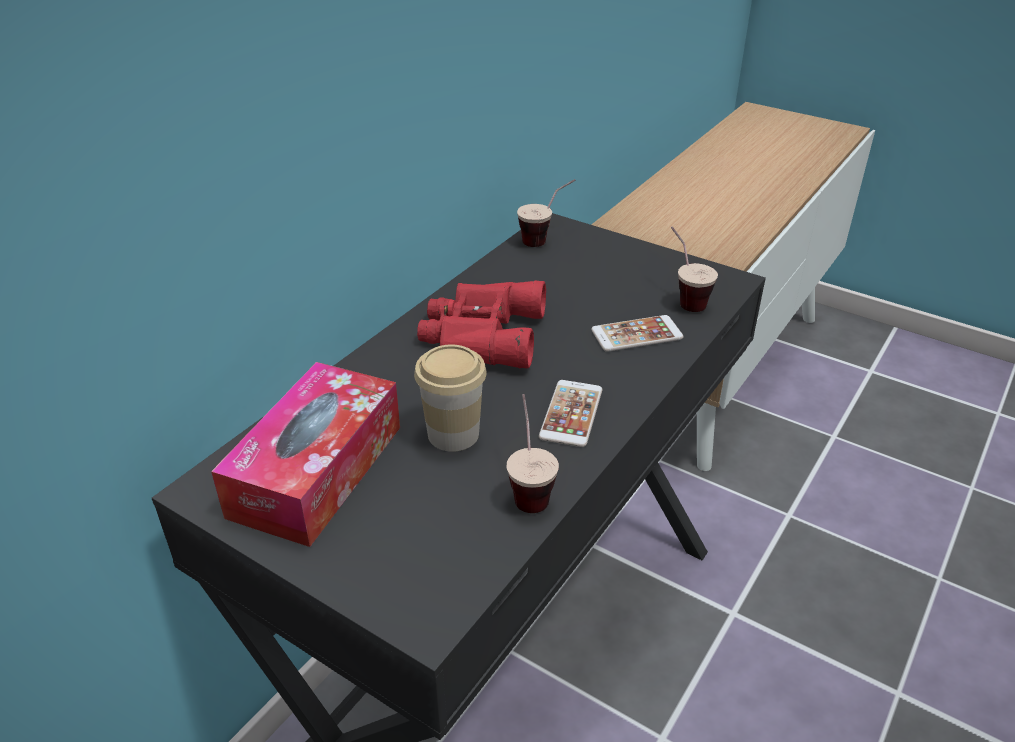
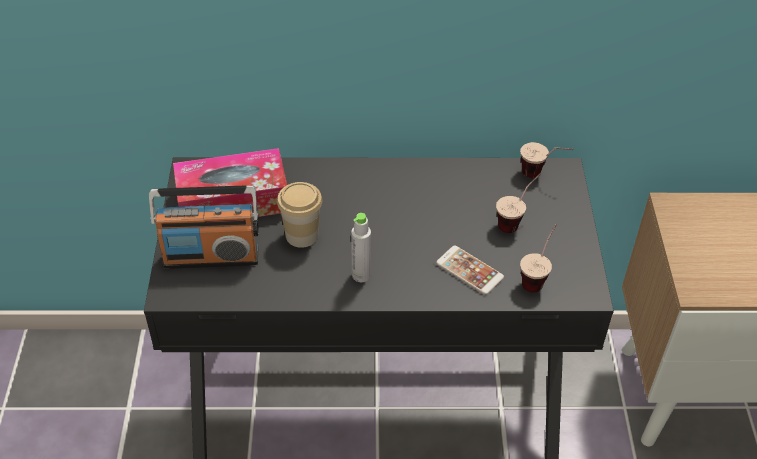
camera: 55 degrees right, 10 degrees up
red binoculars [417,281,546,368] -> none
cup [507,394,559,513] -> cup moved to [496,174,541,233]
phone [539,380,602,447] -> grey bottle [351,213,371,282]
none -> radio [149,185,259,269]

